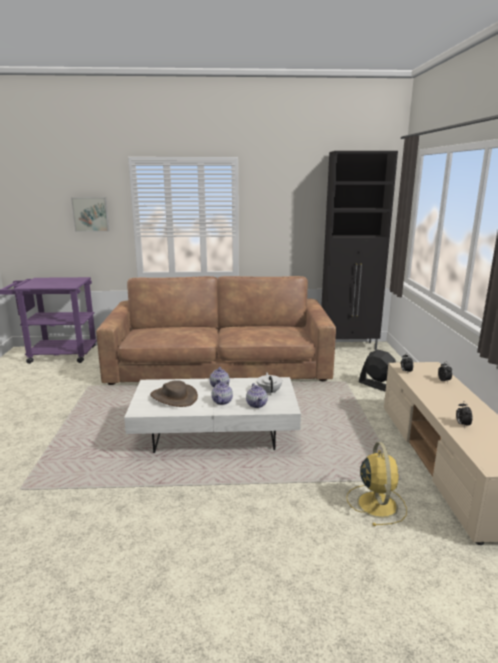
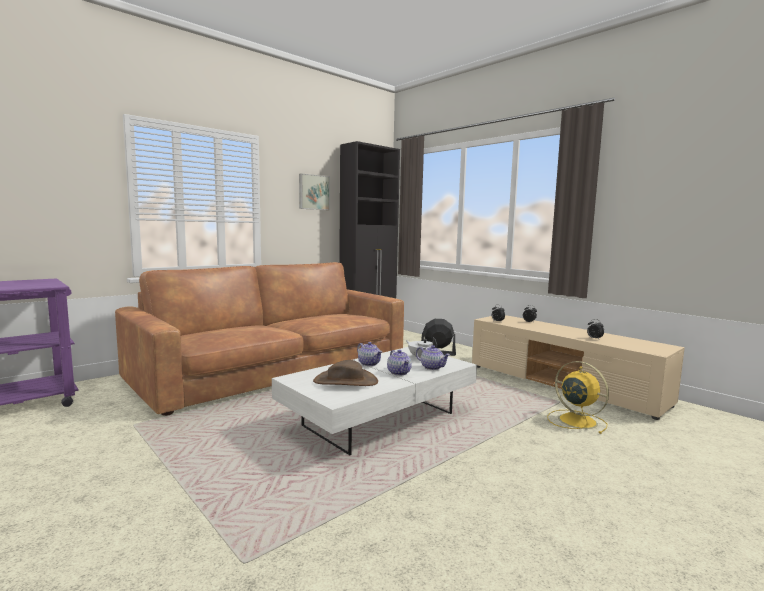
camera: 40 degrees left, 10 degrees down
picture [71,197,109,232] -> picture moved to [299,173,330,210]

